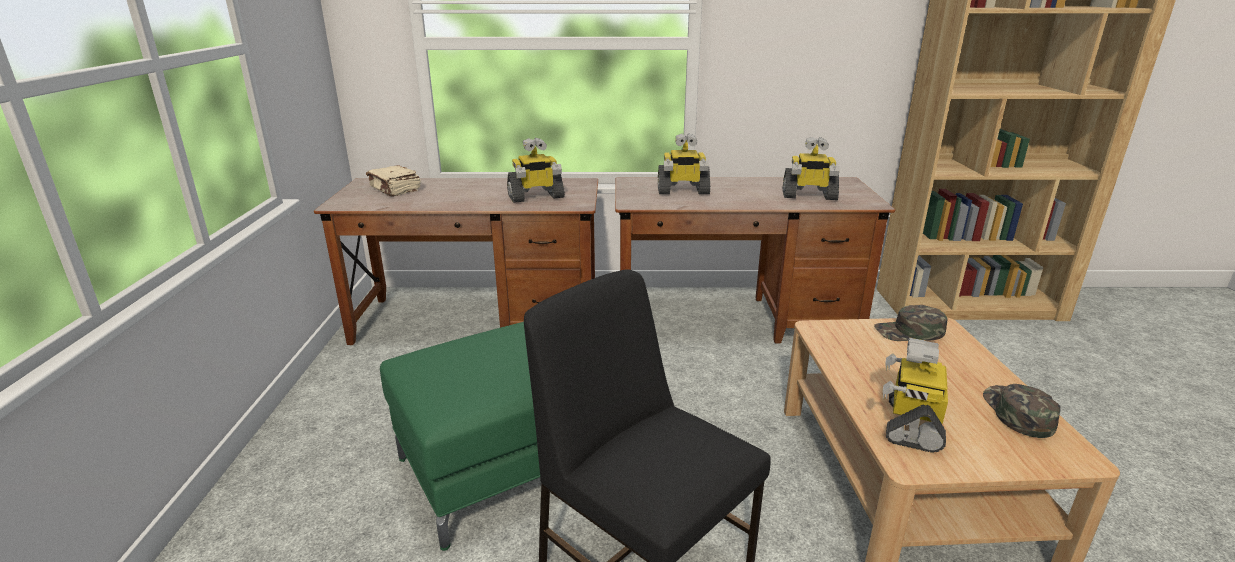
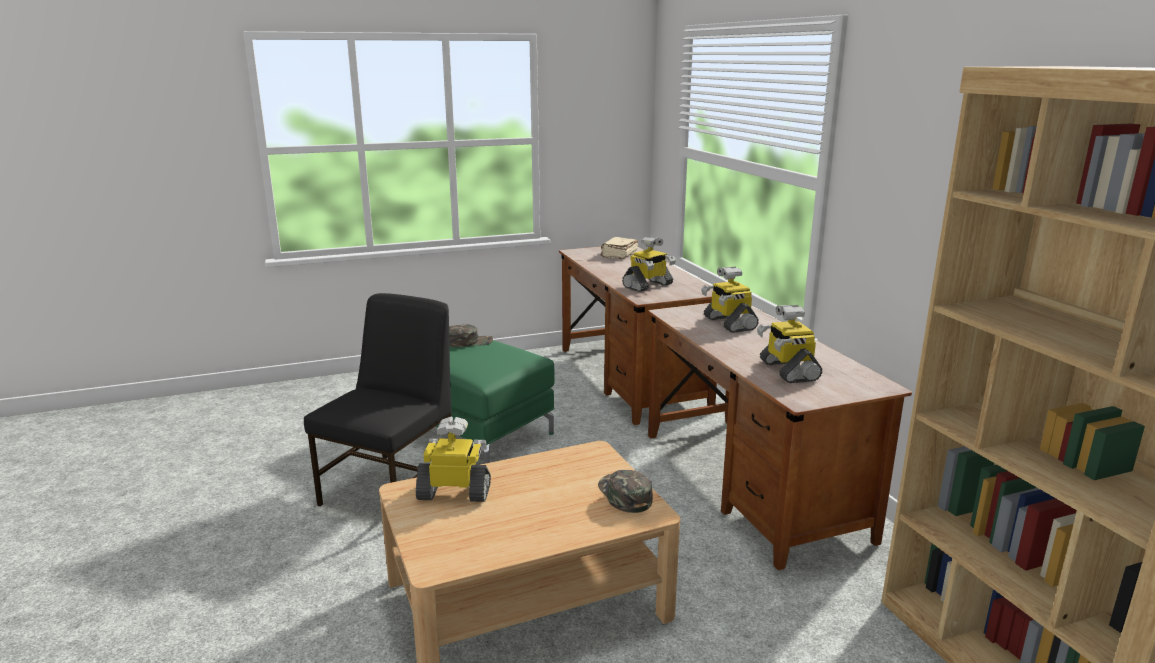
camera: 70 degrees right, 5 degrees down
toy robot [507,138,565,203] -> toy robot turned 90 degrees counterclockwise [622,236,676,292]
green cap [983,384,1061,438] -> green cap moved to [449,324,493,347]

